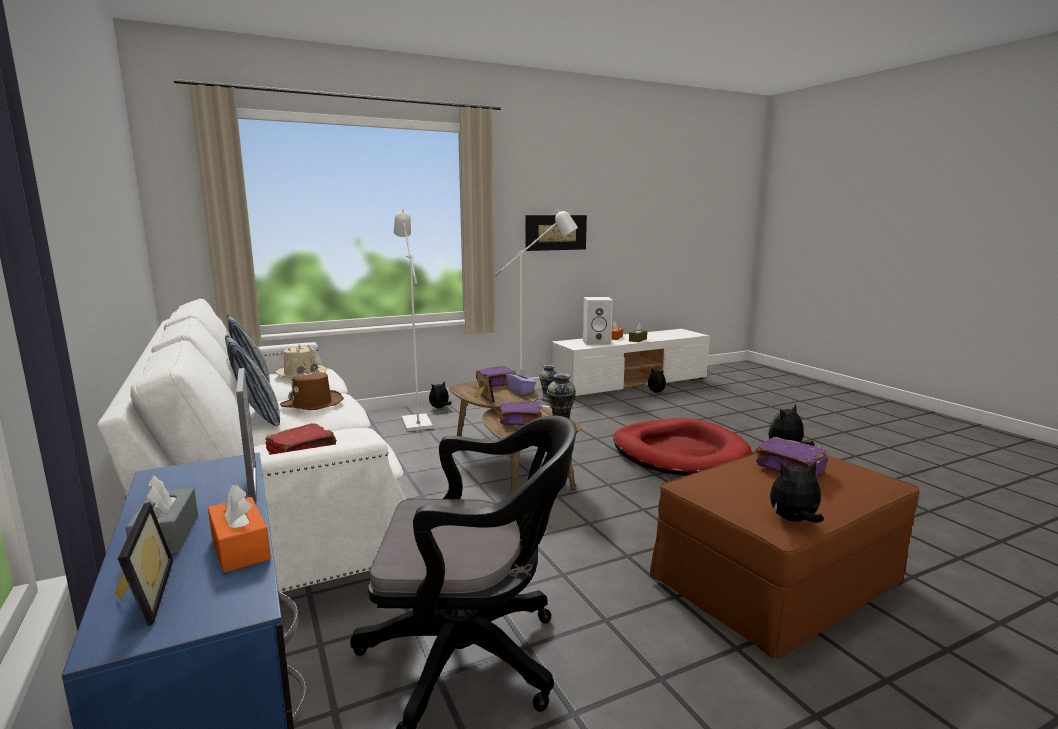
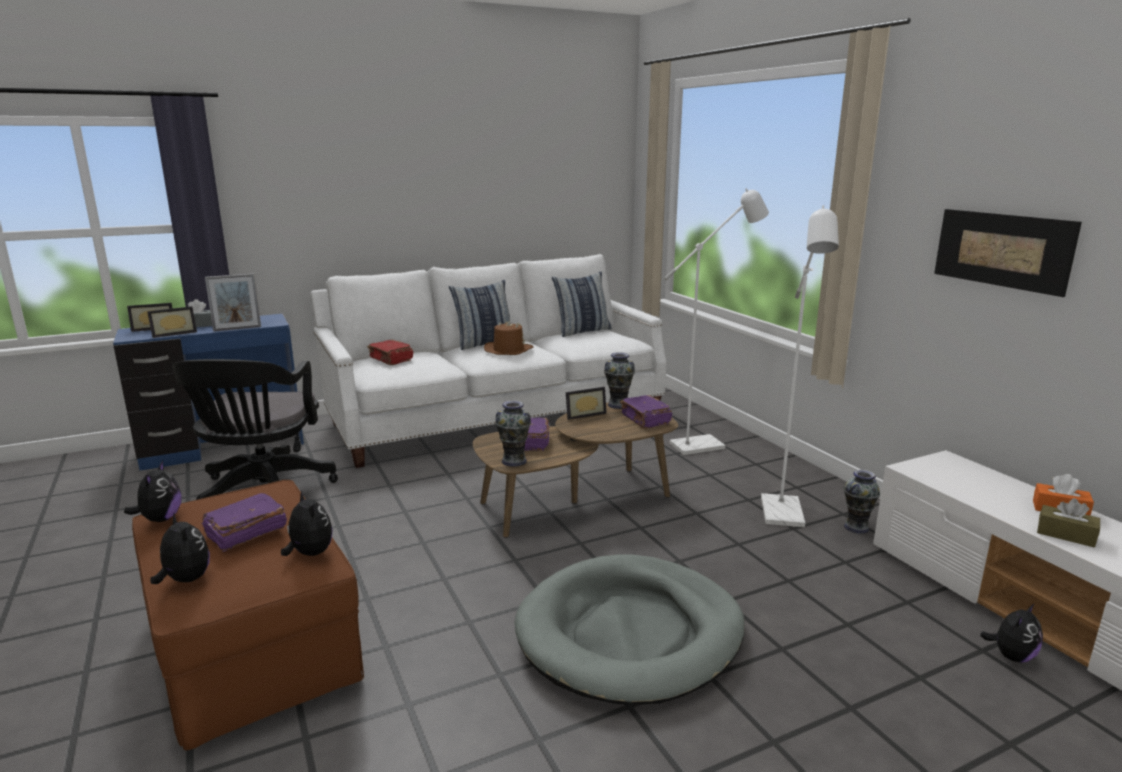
camera: 90 degrees right, 5 degrees up
orange tissue box [208,484,271,573] -> picture frame [147,306,197,338]
beige hat [274,345,327,379] -> none
plush toy [429,381,452,408] -> plush toy moved to [150,513,210,584]
purple tissue box [506,368,536,395] -> none
white speaker [583,297,613,345] -> none
red dog bed [613,418,752,476] -> grey dog bed [515,554,745,705]
none -> vase [604,352,635,409]

